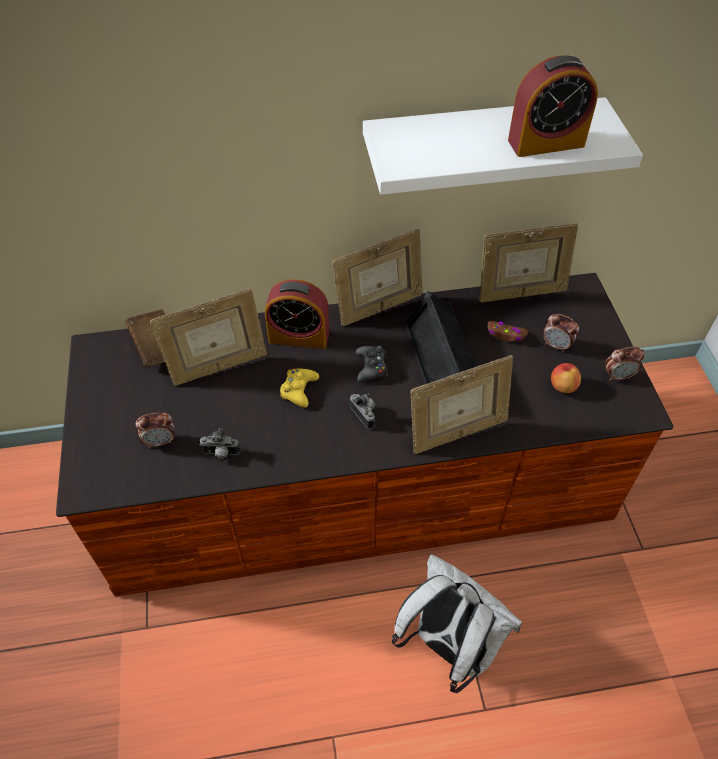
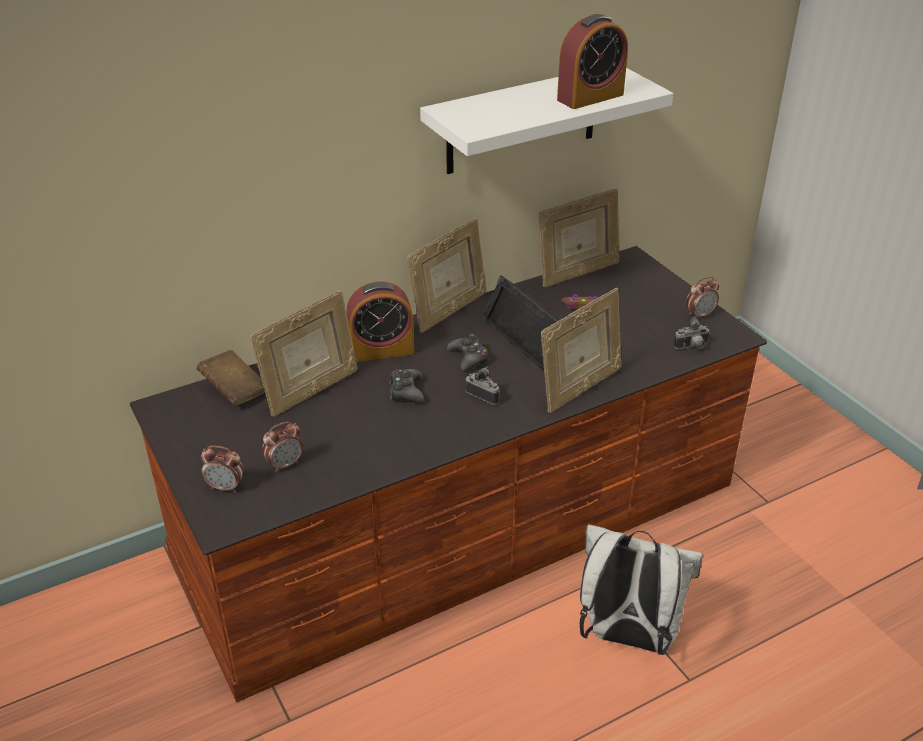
camera: 20 degrees left, 15 degrees down
camera [200,428,240,461] -> camera moved to [674,317,710,349]
yellow game controller [280,367,319,408] -> black game controller [389,369,424,403]
alarm clock [543,314,579,352] -> alarm clock moved to [201,446,244,493]
apple [551,363,581,393] -> none

